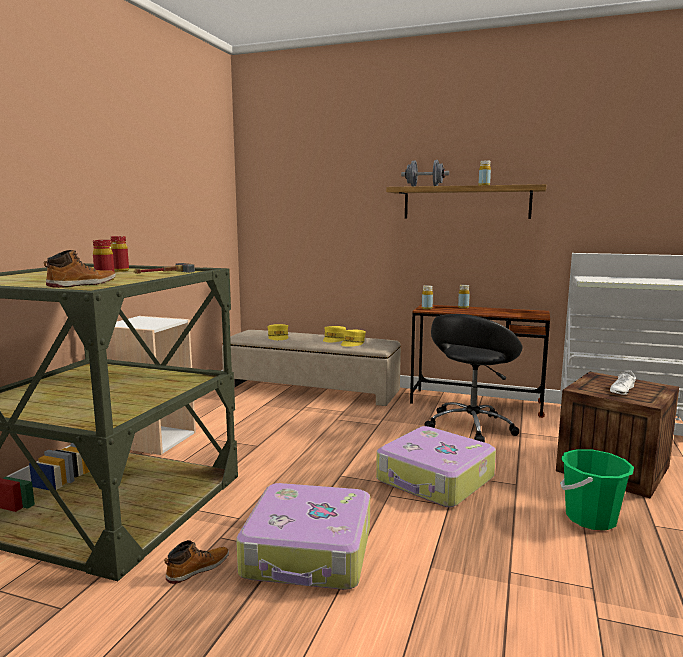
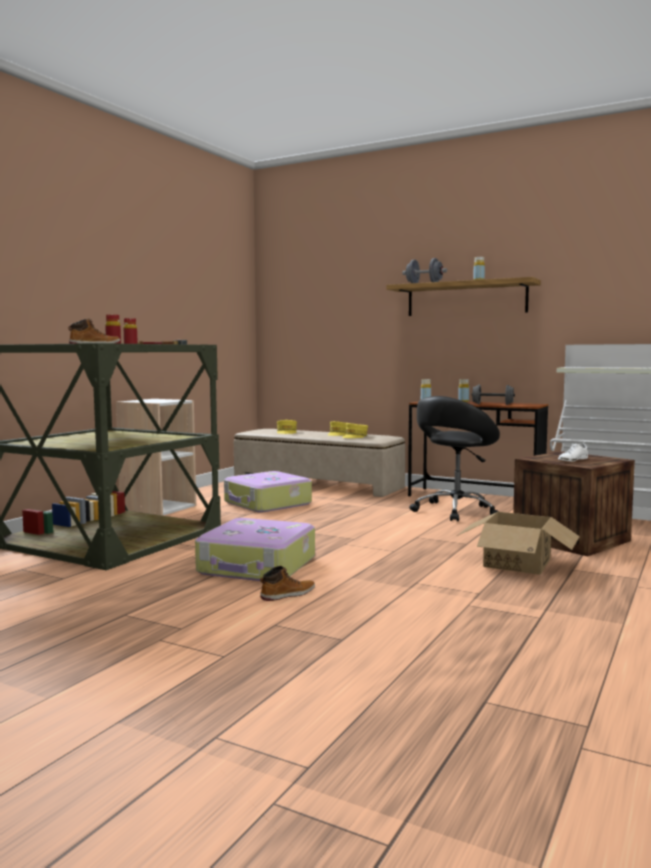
camera: 10 degrees right, 5 degrees down
boot [164,540,229,584] -> boot moved to [260,566,315,601]
suitcase [376,426,496,507] -> suitcase moved to [224,471,312,513]
green bucket [560,449,634,530] -> cardboard box [457,512,580,575]
none -> grey dumbbell [471,385,515,405]

